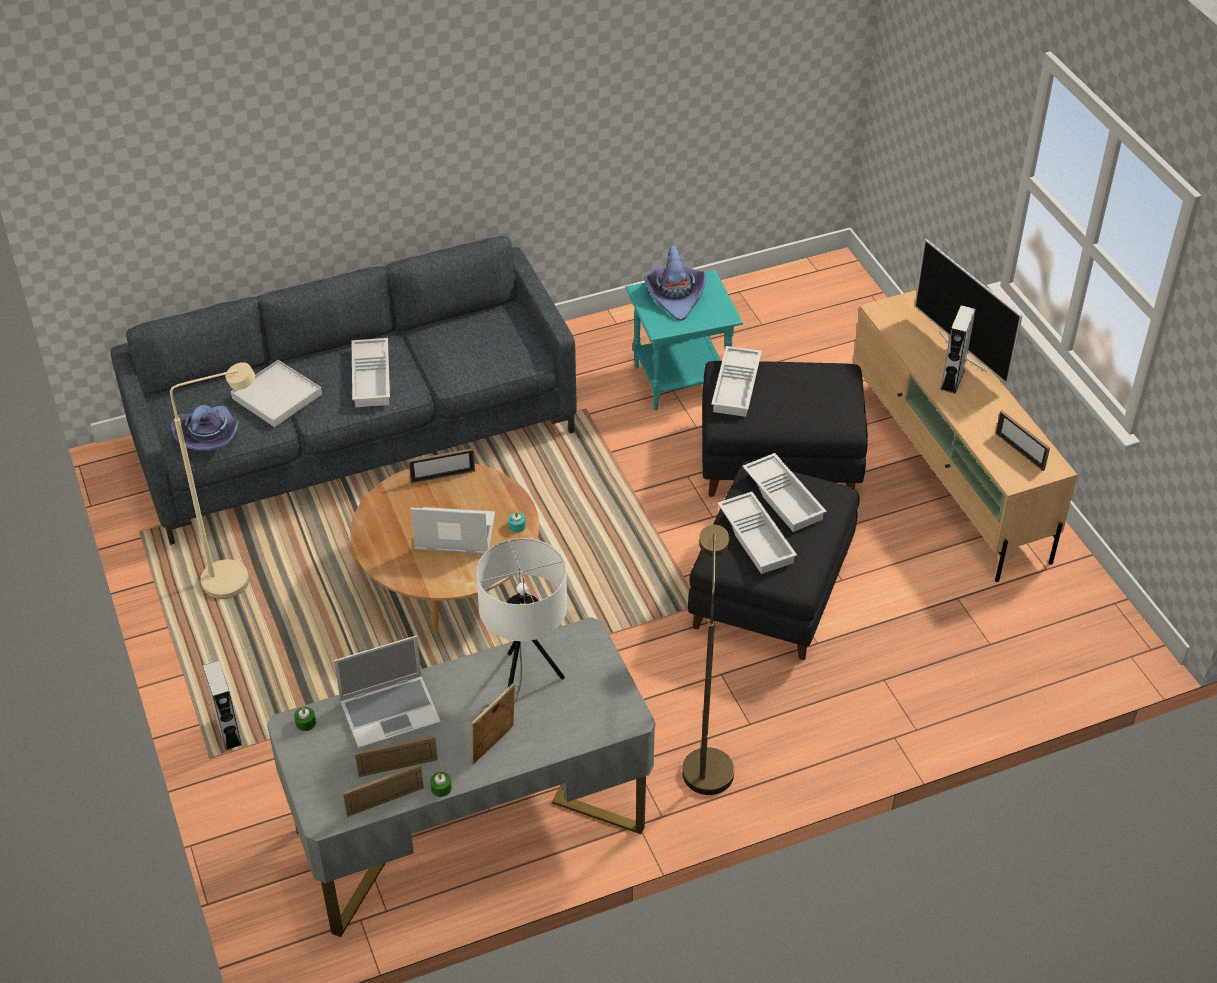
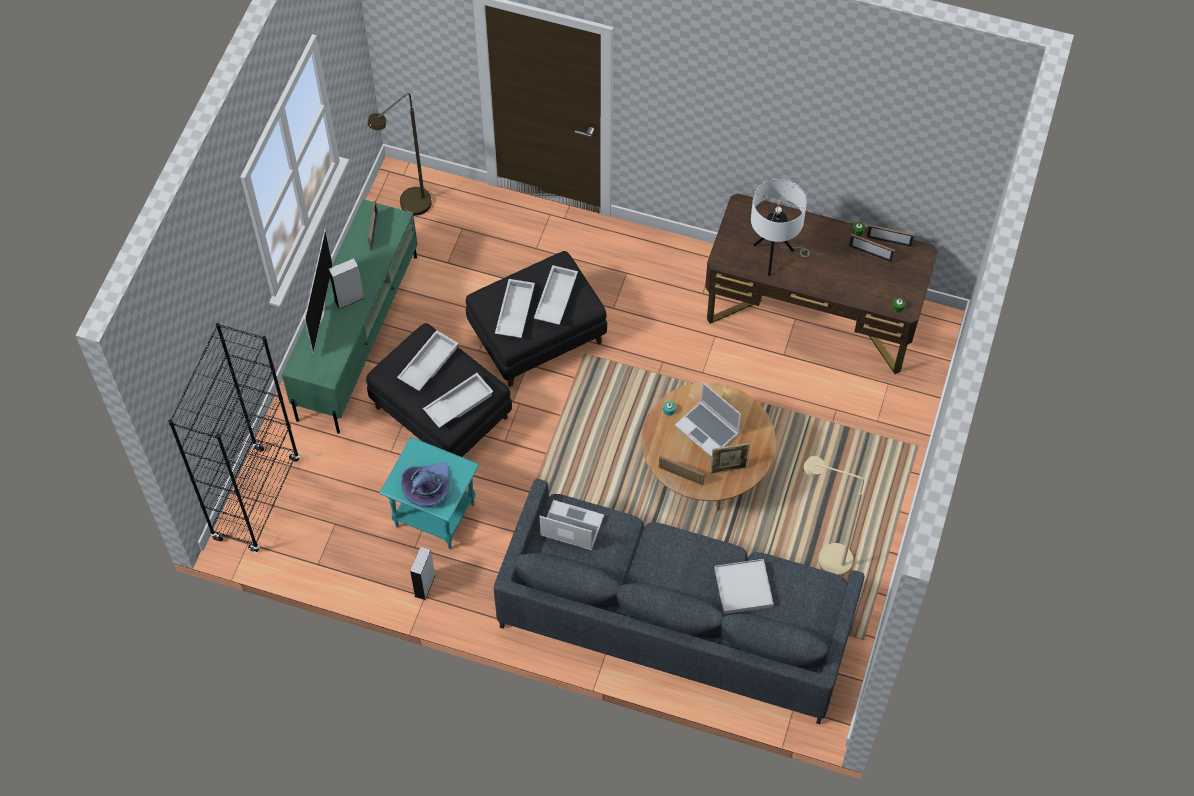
camera: 140 degrees left, 15 degrees up
purple hat [171,405,239,451] -> none
grey speaker [203,661,242,750] -> grey speaker moved to [410,547,435,600]
grey desk [267,617,656,937] -> brown desk [705,193,938,374]
laptop [334,636,441,749] -> laptop moved to [540,500,604,550]
white tray [351,338,390,407] -> white tray moved to [397,330,458,391]
picture frame [471,684,515,765] -> picture frame moved to [710,443,750,474]
brown floor lamp [682,525,734,795] -> brown floor lamp moved to [368,93,432,216]
beige tv stand [853,290,1077,582] -> green tv stand [282,199,418,434]
none -> black bookcase [168,323,300,553]

